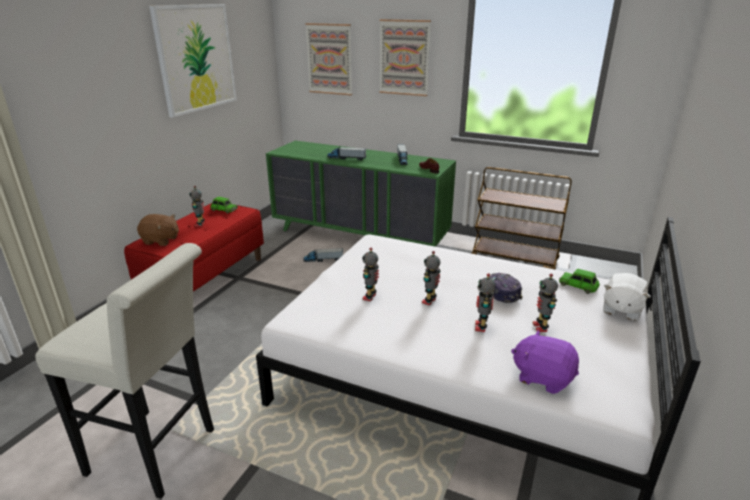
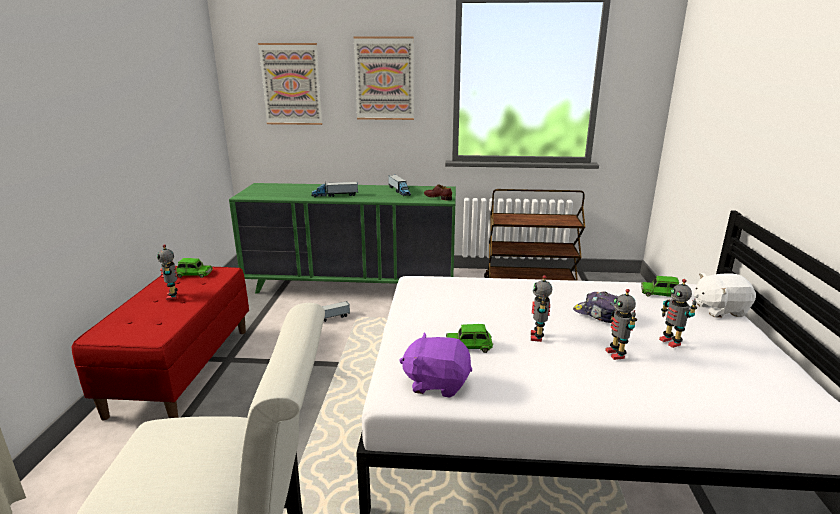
camera: 20 degrees left, 5 degrees down
brown plush toy [137,214,179,246] -> none
picture [149,4,237,117] -> none
toy robot [362,247,379,301] -> green toy car [446,324,493,353]
purple plush toy [511,330,579,394] -> purple plush toy moved to [399,333,472,398]
white plush toy [603,273,651,321] -> white plush toy turned 75 degrees clockwise [694,273,756,318]

